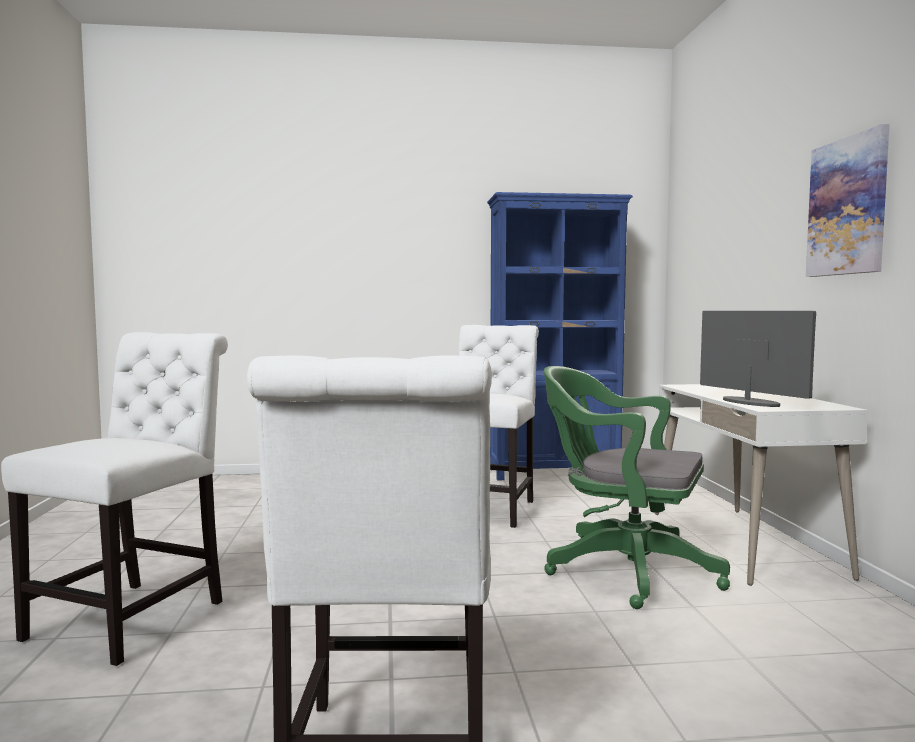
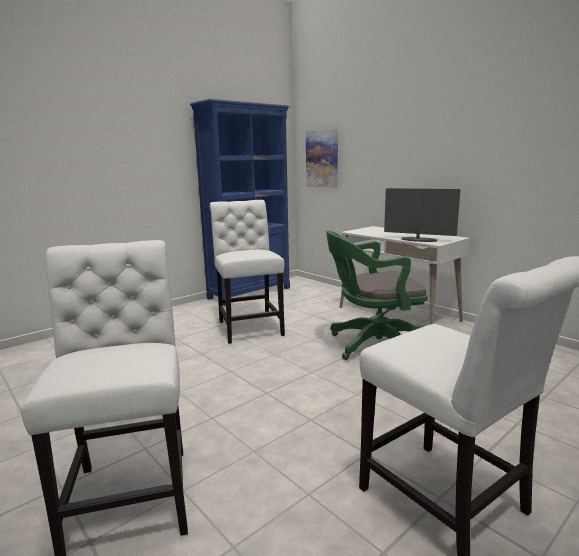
camera: 35 degrees left, 10 degrees up
picture [806,124,890,277] -> picture moved to [306,129,338,188]

